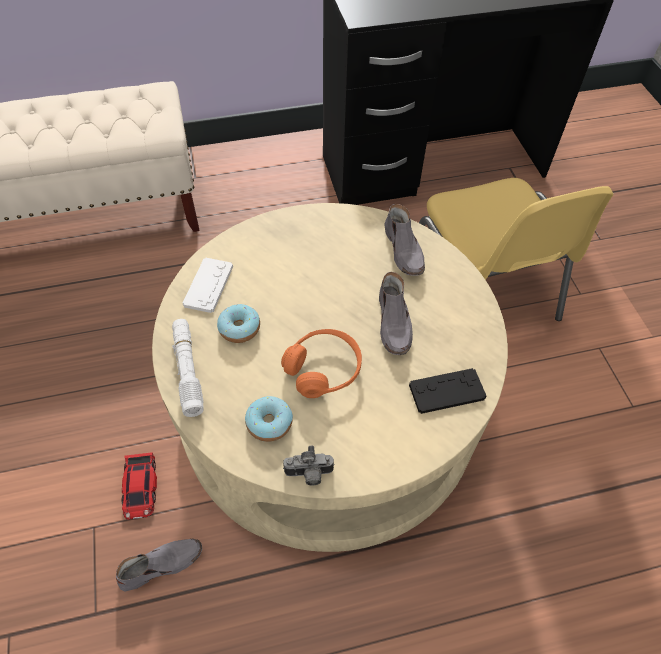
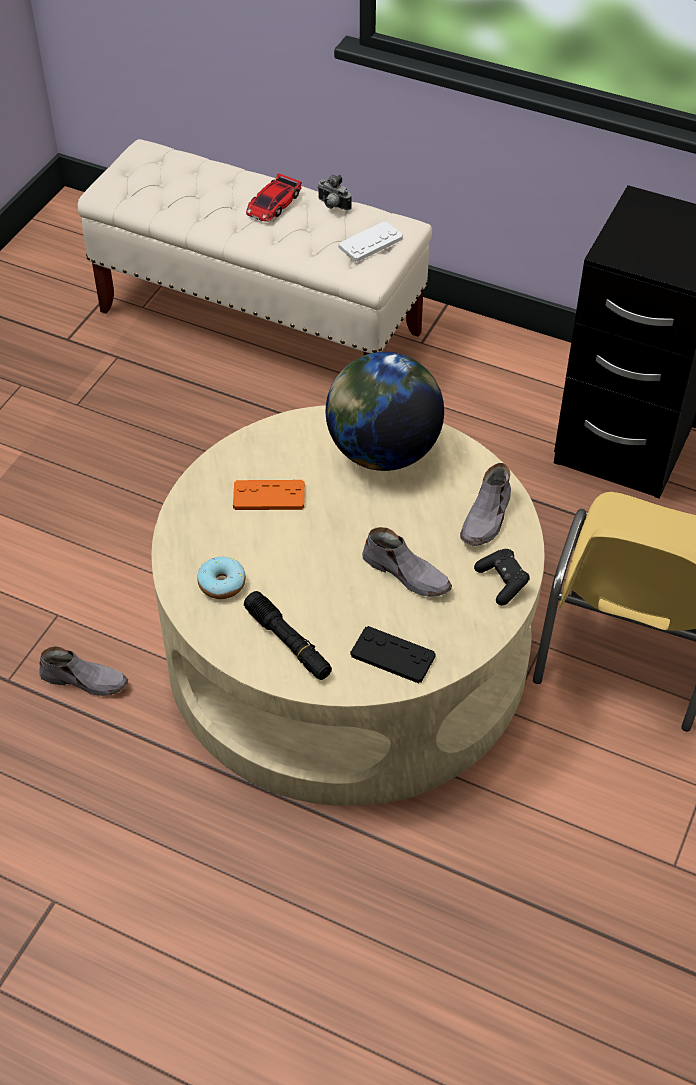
camera: 40 degrees right, 5 degrees down
toy car [122,452,157,520] -> toy car moved to [246,173,302,222]
white flashlight [172,319,204,417] -> none
white game controller [183,258,233,313] -> white game controller moved to [338,221,403,262]
donut [217,304,260,343] -> orange game controller [233,480,305,510]
orange headphones [281,329,362,398] -> none
camera [283,446,335,486] -> camera moved to [317,175,352,211]
grey shoe [379,272,413,355] -> grey shoe turned 90 degrees counterclockwise [362,527,452,597]
none -> black flashlight [244,591,332,680]
none -> globe [326,352,444,471]
none -> black game controller [474,549,530,605]

